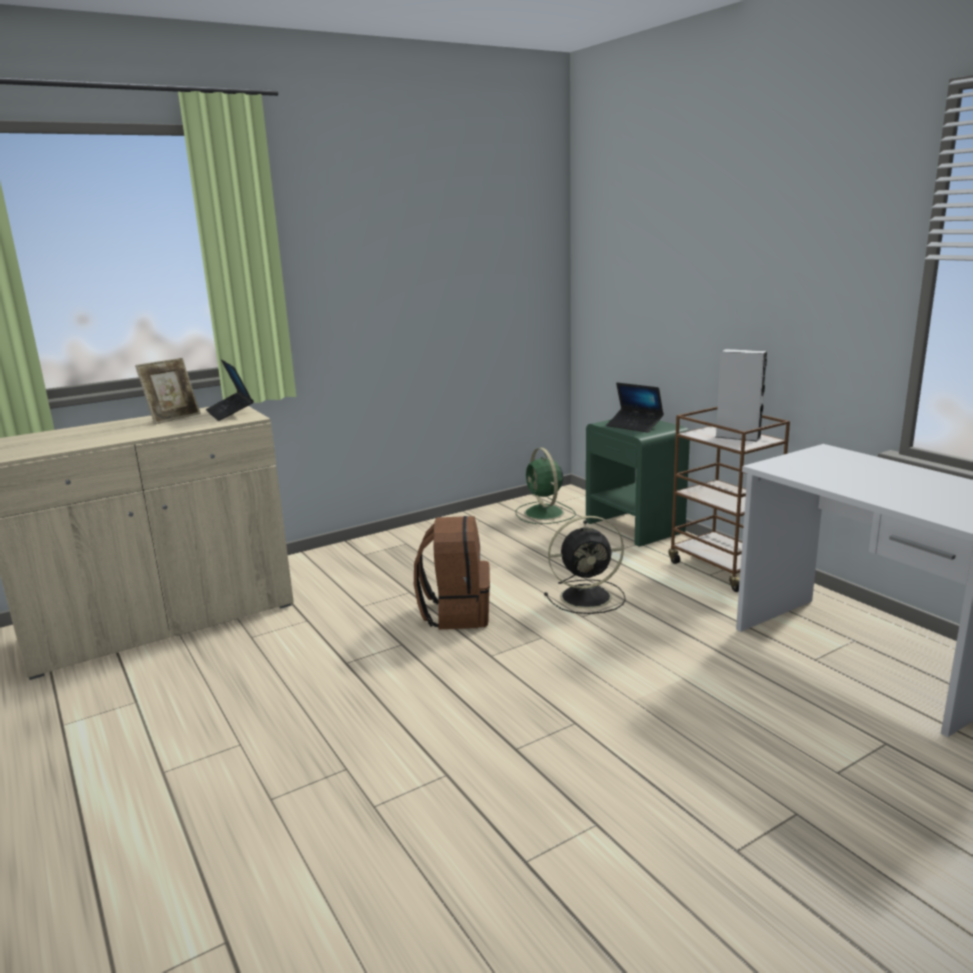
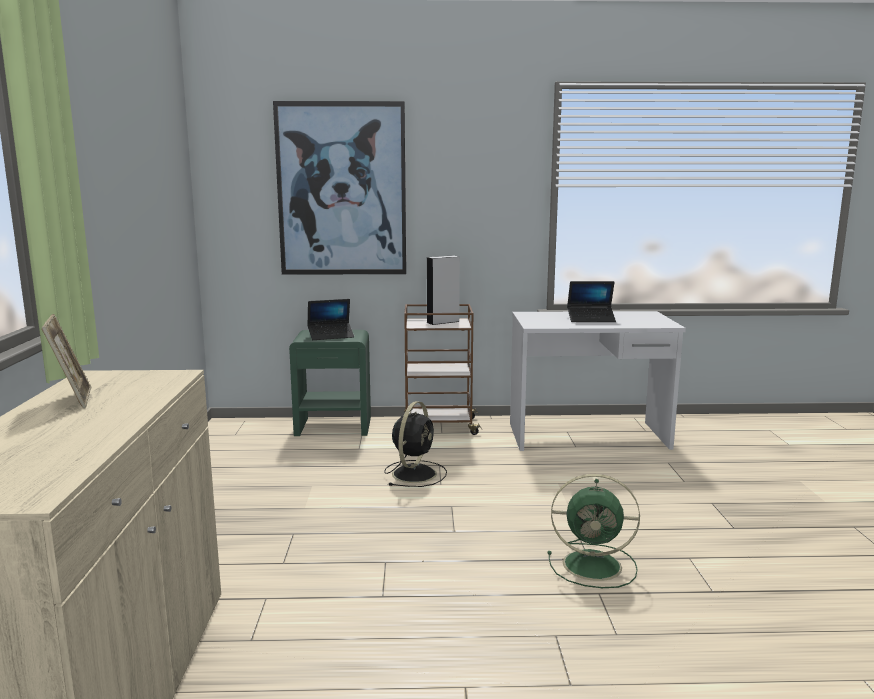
camera: 60 degrees left, 5 degrees down
laptop [206,359,254,421] -> laptop moved to [567,281,616,322]
brown backpack [414,516,490,629] -> none
green fan [516,448,576,524] -> green fan moved to [548,474,640,588]
none -> picture [273,101,406,275]

